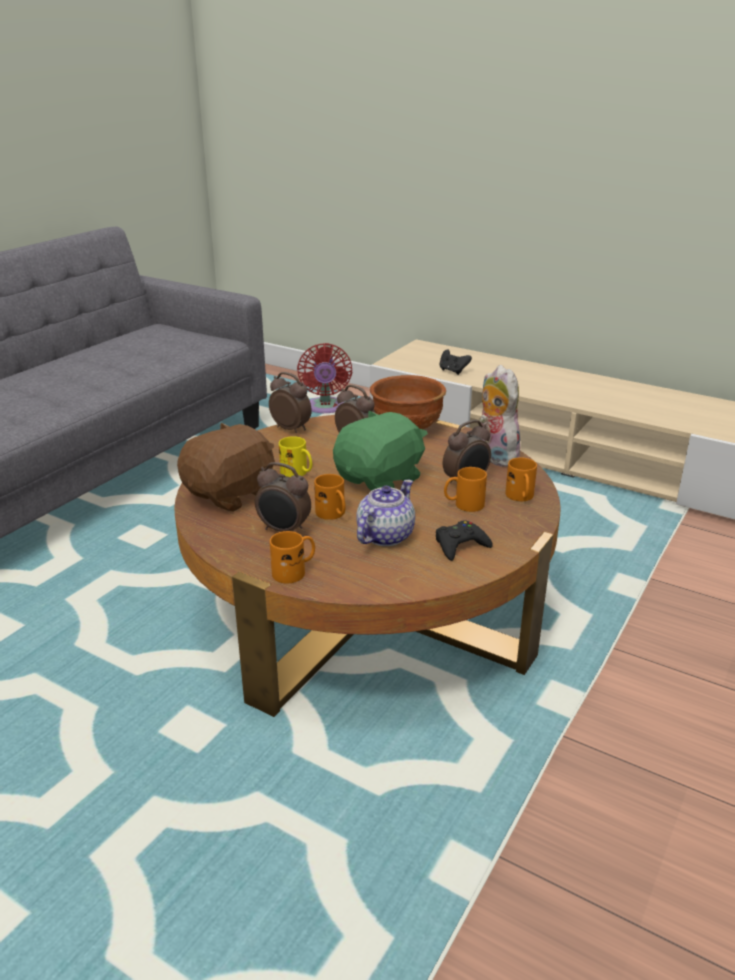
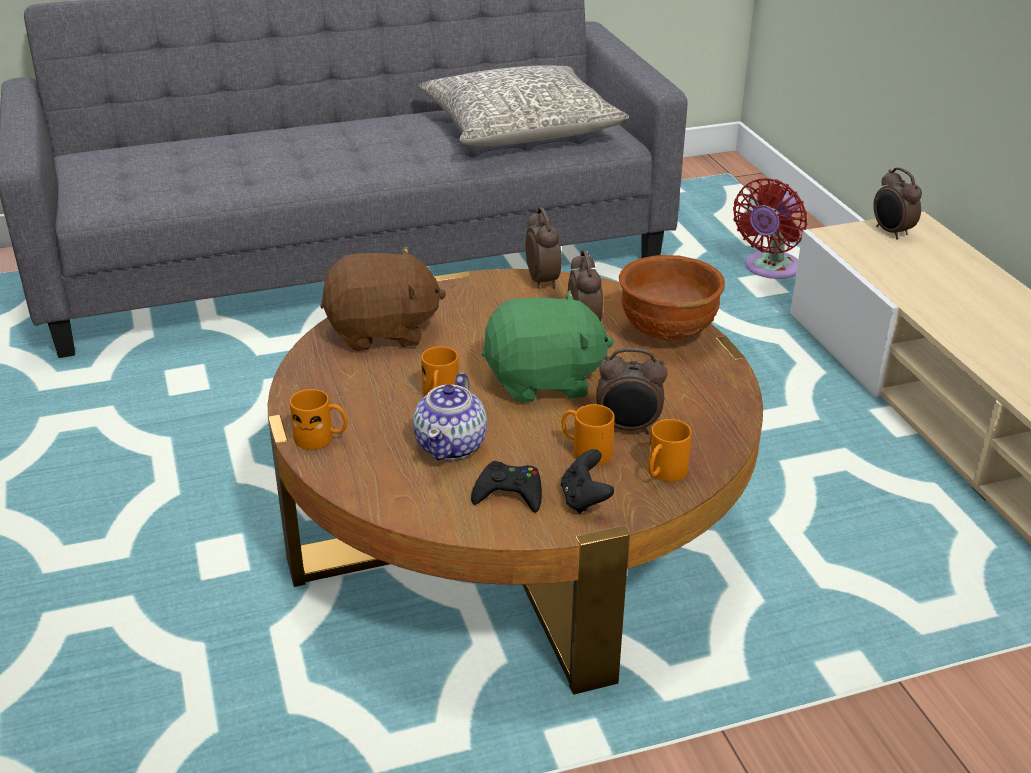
camera: 40 degrees right, 5 degrees up
alarm clock [255,462,311,532] -> alarm clock moved to [873,167,922,240]
yellow mug [279,436,312,477] -> none
teapot [356,480,415,546] -> teapot turned 120 degrees clockwise [413,373,487,460]
black game controller [439,350,472,375] -> black game controller moved to [561,449,614,514]
plush toy [479,365,520,467] -> none
none -> grey pillow [418,65,629,146]

